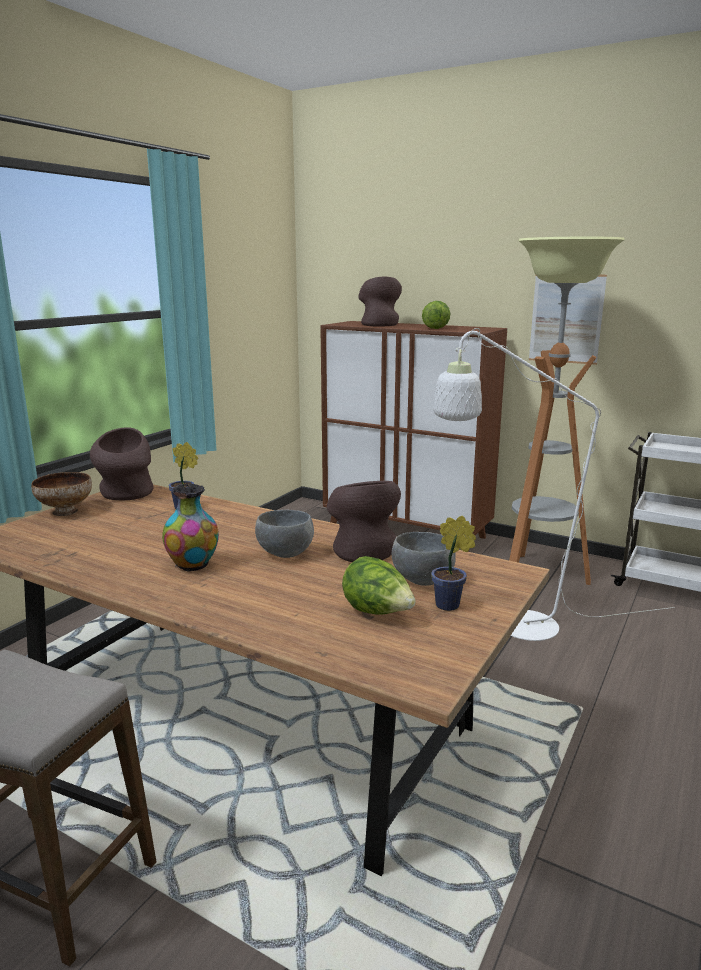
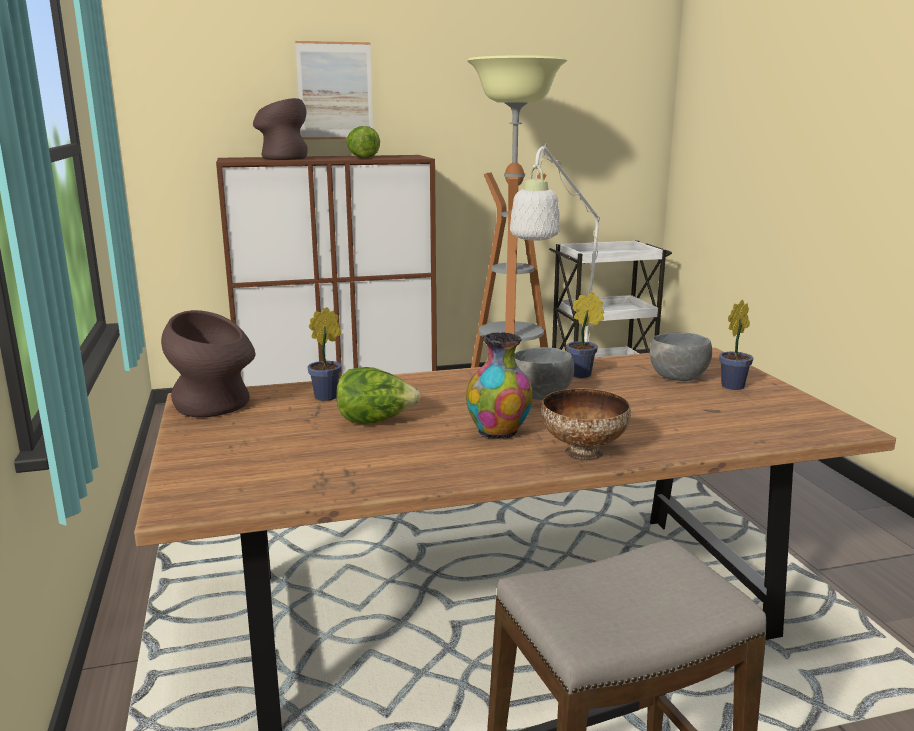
camera: 45 degrees left, 0 degrees up
bowl [31,472,92,516] -> bowl moved to [541,388,631,461]
brown vase [327,481,401,562] -> potted plant [567,292,604,378]
lettuce [342,556,416,615] -> lettuce moved to [336,367,421,424]
picture [529,275,607,365] -> picture moved to [295,41,373,140]

